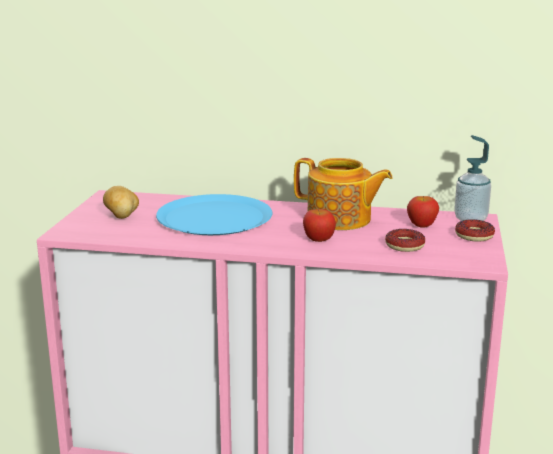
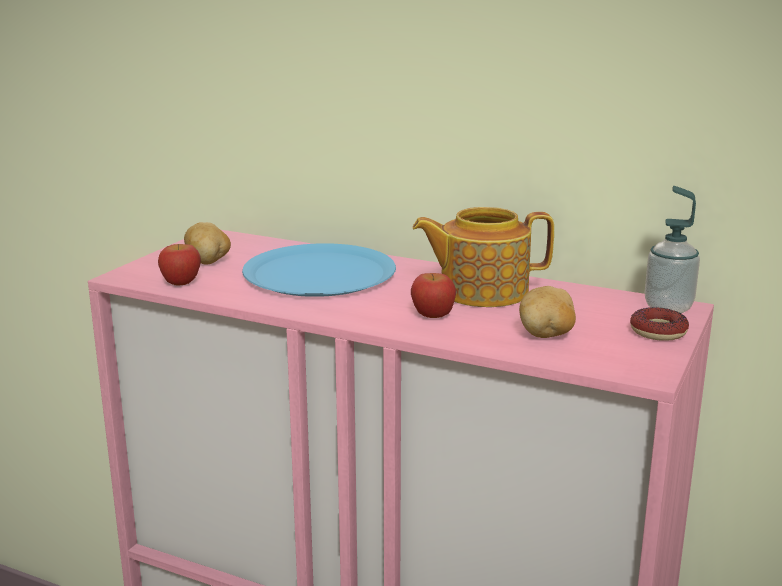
camera: 15 degrees right, 0 degrees up
teapot [294,158,393,230] -> teapot turned 135 degrees clockwise [413,207,554,307]
donut [385,229,425,252] -> potato [519,286,576,338]
apple [407,196,439,228] -> apple moved to [158,244,201,285]

